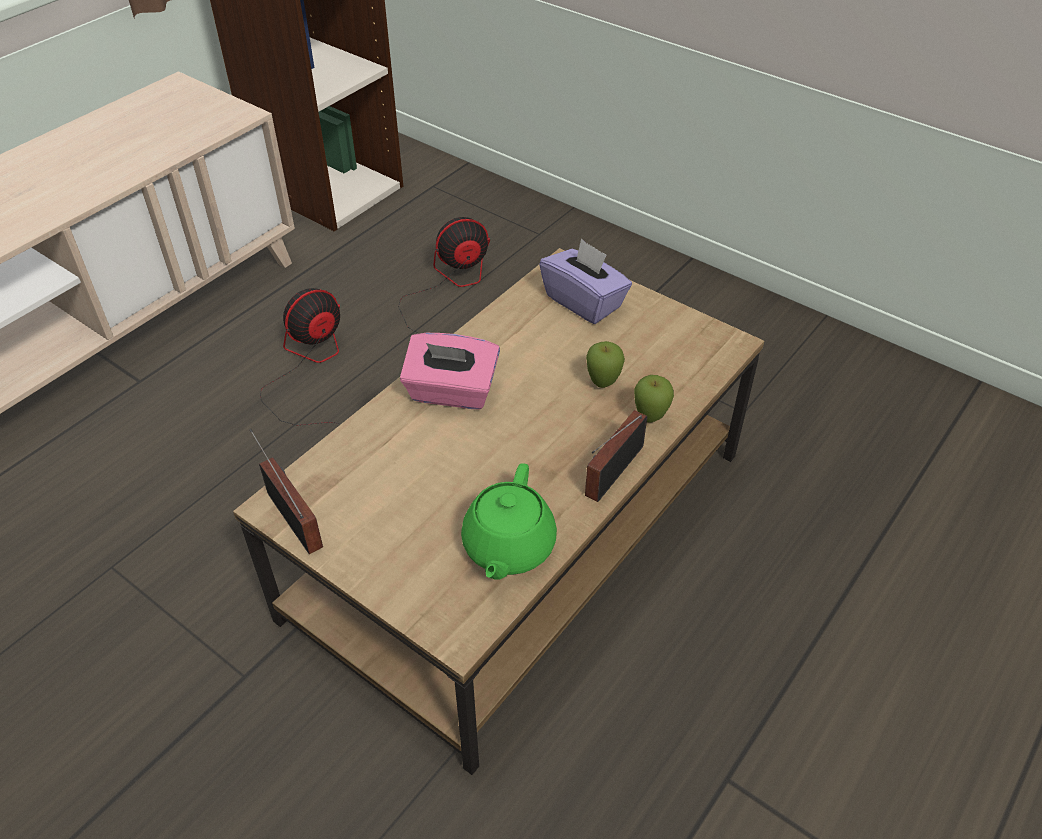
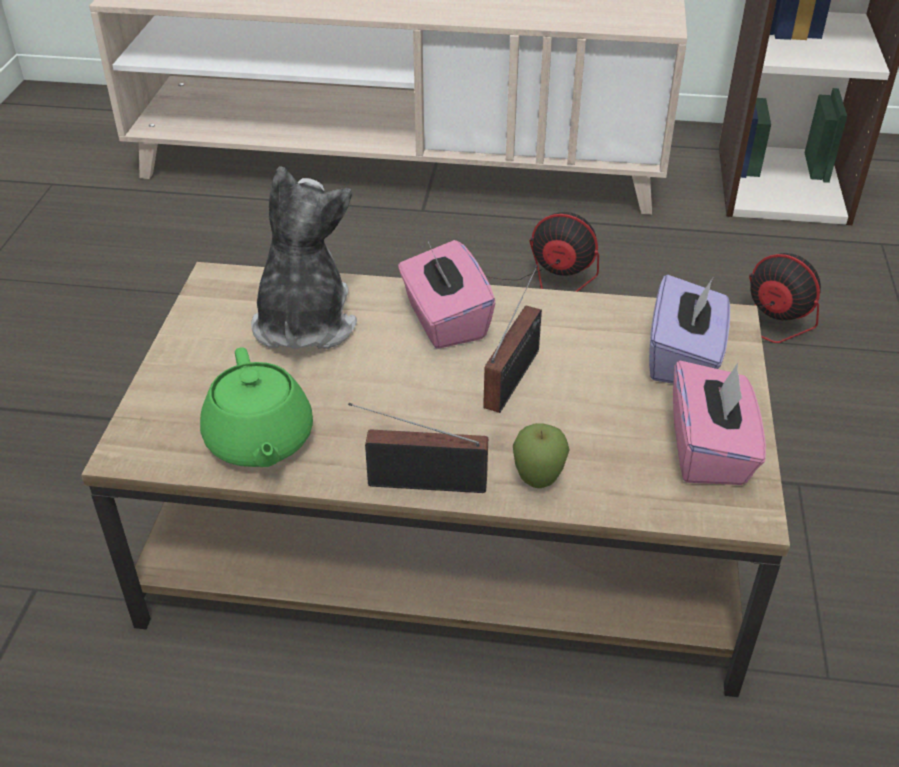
camera: 60 degrees right, 5 degrees down
radio [250,429,323,554] -> radio moved to [483,265,542,413]
green teapot [461,463,557,579] -> green teapot turned 90 degrees counterclockwise [200,347,313,467]
apple [586,341,625,388] -> none
none -> plush toy [251,166,357,349]
none -> pink tissue box [673,361,766,485]

